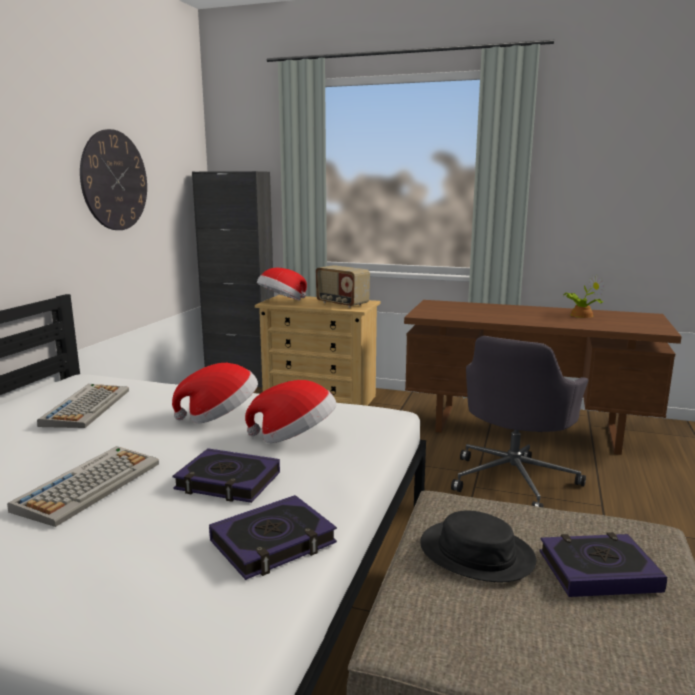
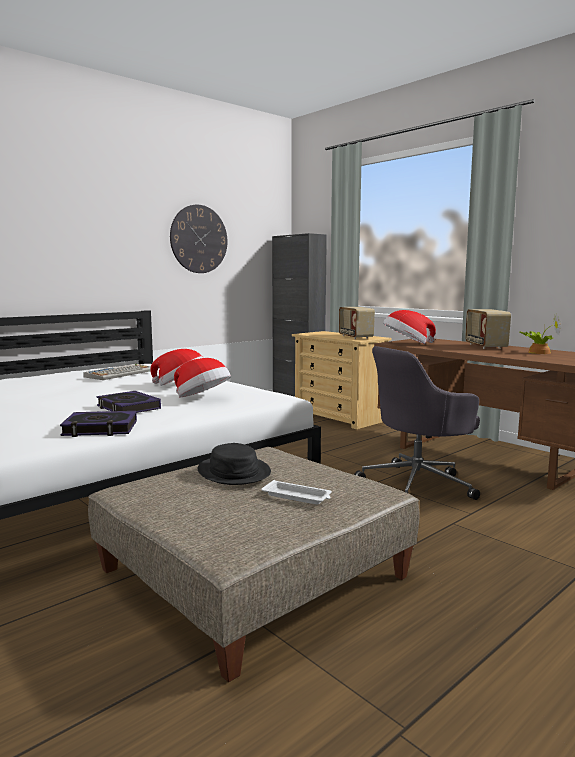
camera: 30 degrees right, 5 degrees down
keyboard [7,446,159,527] -> none
hat [257,268,307,300] -> hat moved to [383,310,436,344]
book [539,532,667,597] -> white tray [261,480,332,505]
none -> radio [465,309,511,349]

